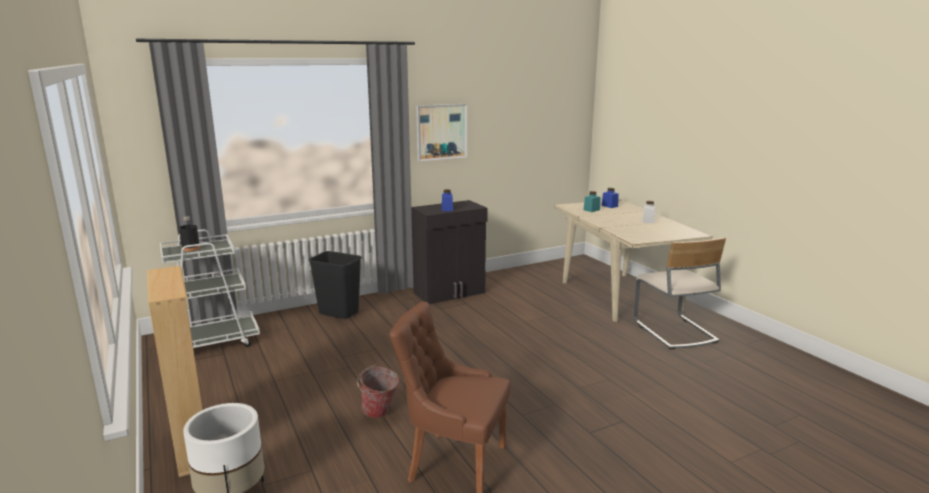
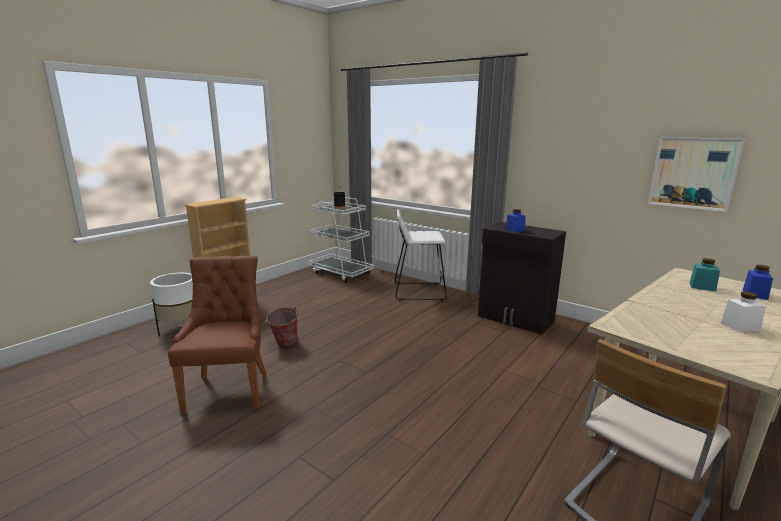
camera: 65 degrees right, 0 degrees up
black trash can [309,251,362,319] -> white stool [395,209,447,300]
picture [416,104,467,161] -> picture moved to [648,137,745,212]

